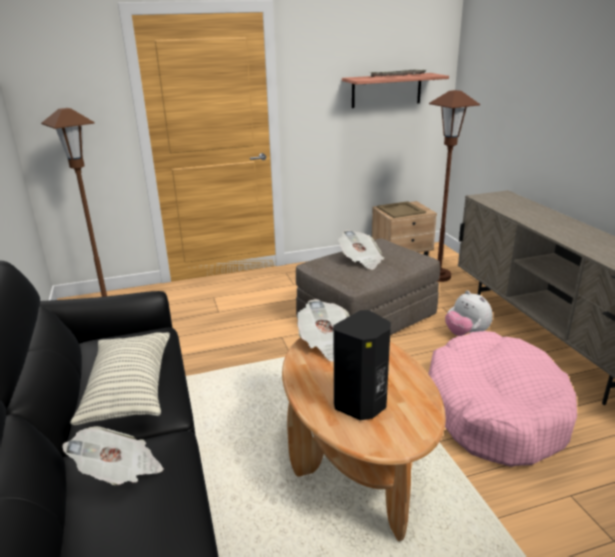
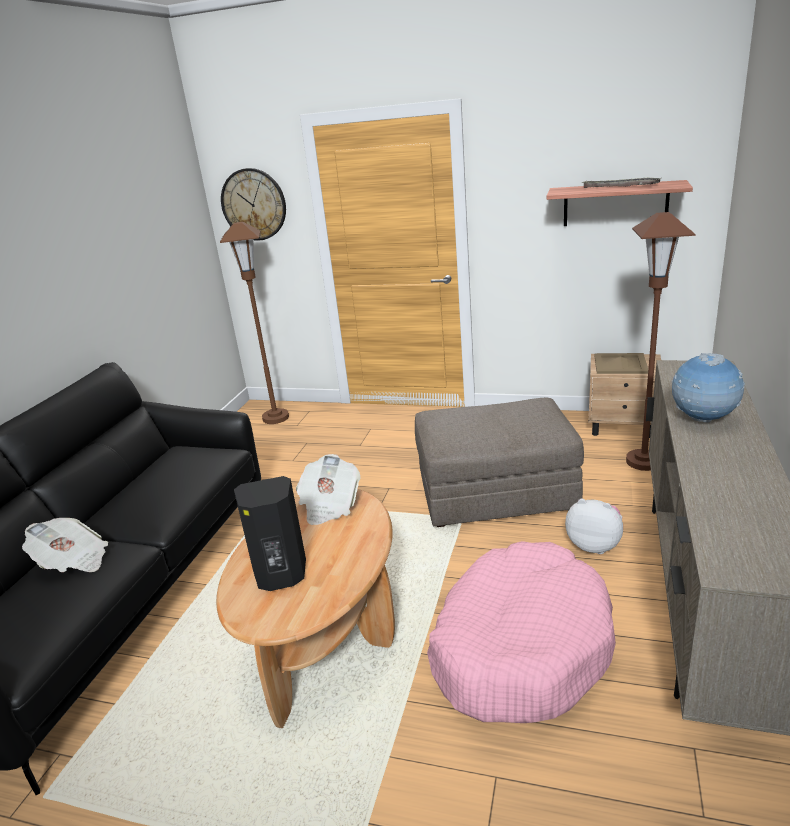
camera: 35 degrees right, 0 degrees up
pillow [70,332,170,425] -> none
newspaper [338,230,384,270] -> none
plush toy [445,291,493,336] -> plush toy turned 120 degrees clockwise [565,499,623,554]
none -> wall clock [221,168,286,241]
none -> globe [672,353,745,422]

